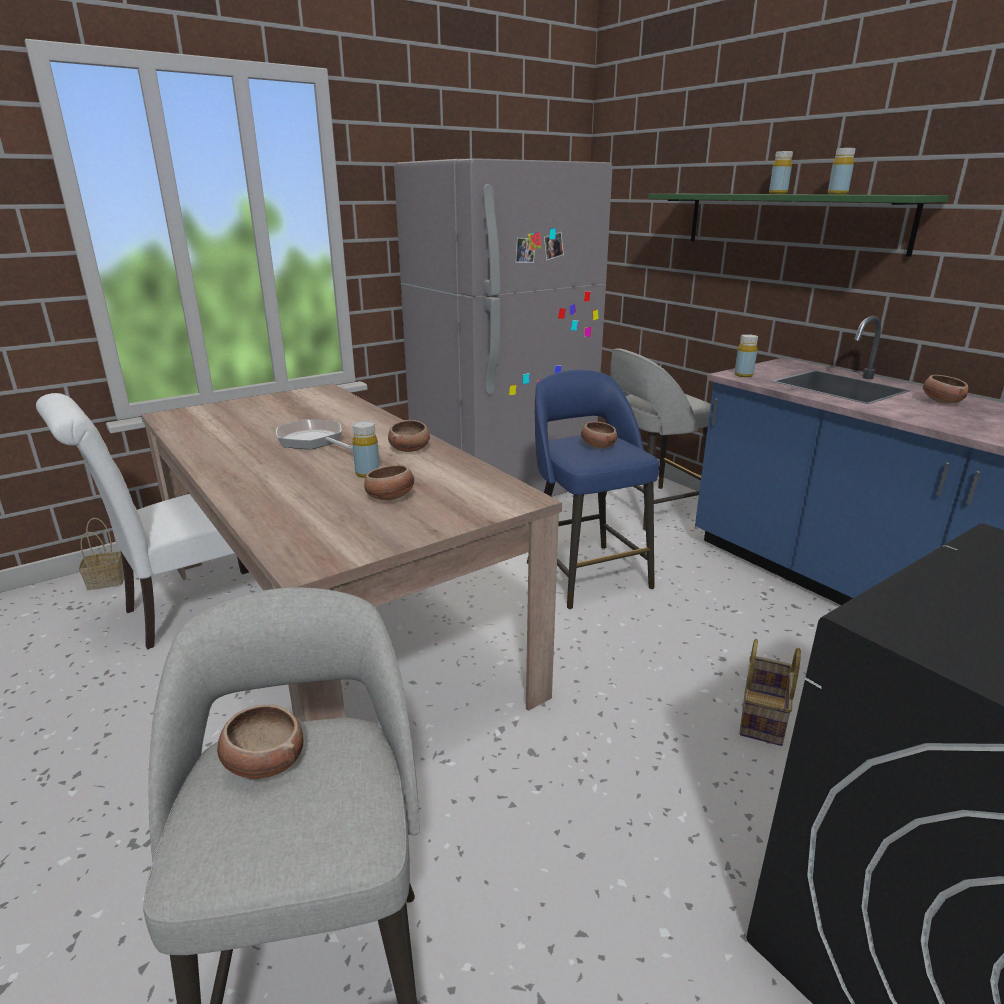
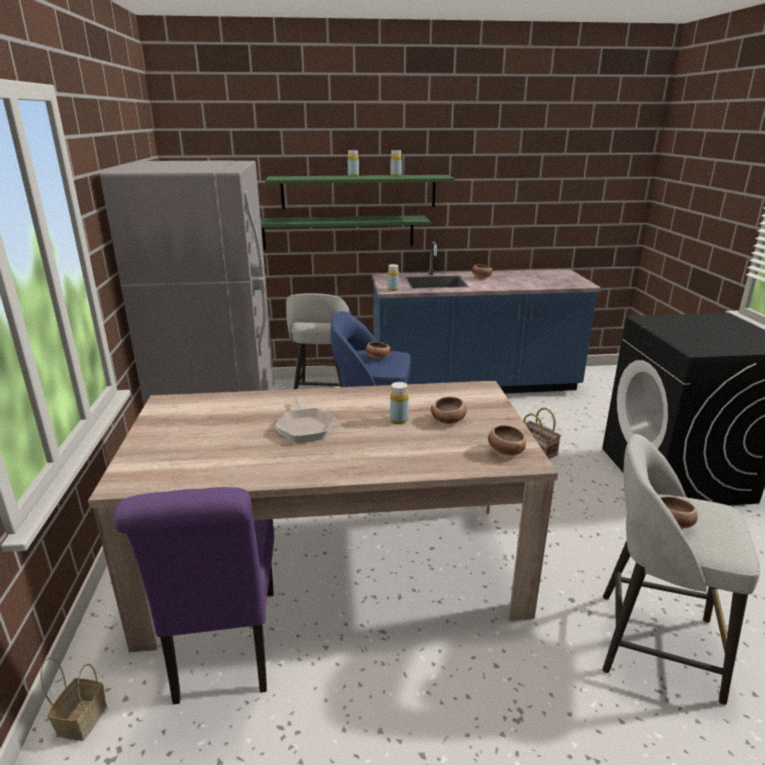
camera: 60 degrees left, 0 degrees up
white chair [36,393,249,650] -> purple chair [114,487,274,705]
frying pan [276,419,353,450] -> frying pan turned 90 degrees counterclockwise [275,395,336,442]
bowl [388,420,430,452] -> bowl moved to [488,425,526,456]
none -> green shelf [261,216,431,249]

